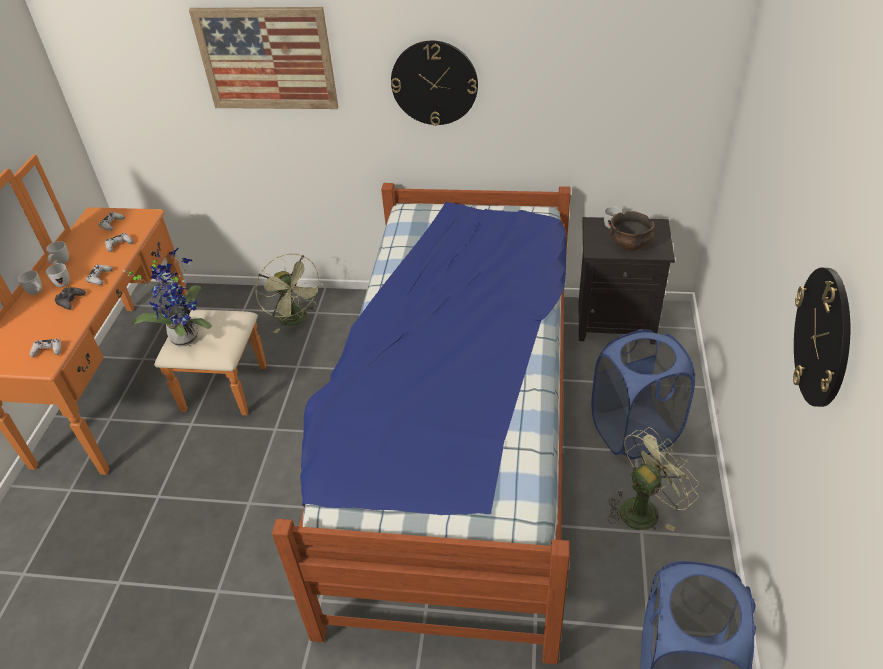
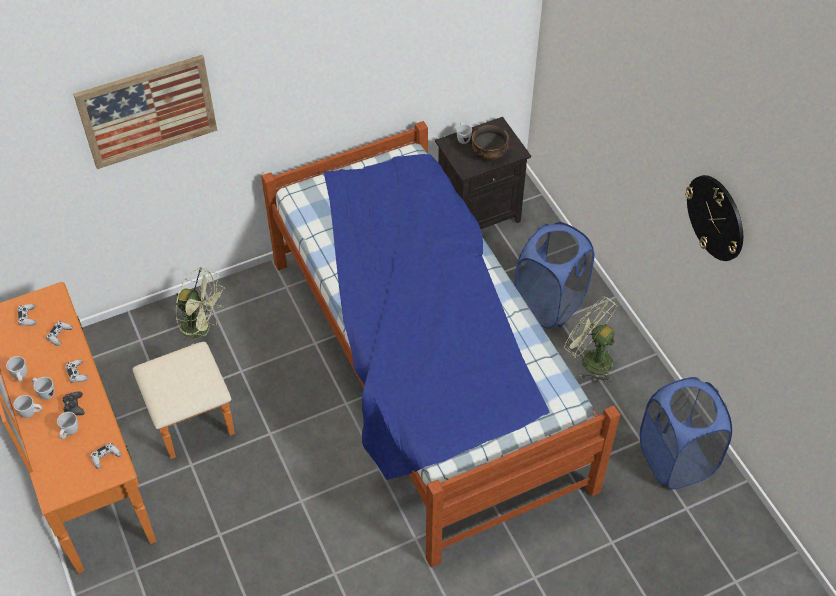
camera: 35 degrees left, 10 degrees up
potted plant [123,248,212,347] -> none
wall clock [391,41,478,126] -> none
green fan [608,427,699,531] -> green fan turned 75 degrees counterclockwise [564,297,618,383]
none -> white mug [57,412,78,439]

